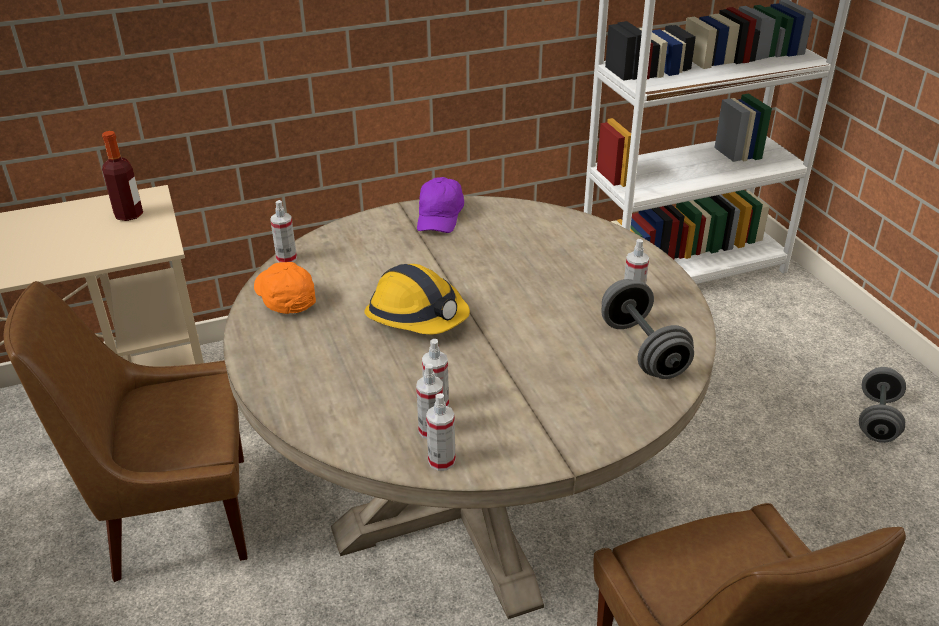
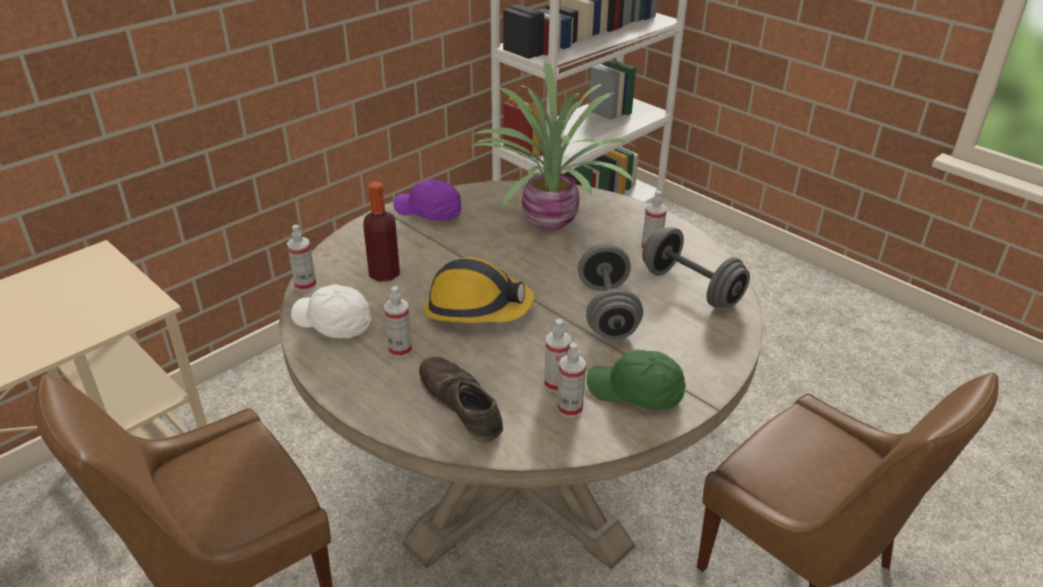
camera: 25 degrees left, 0 degrees up
bottle [102,131,143,221] -> bottle moved to [364,182,400,282]
orange cap [254,262,316,314] -> white cap [291,284,372,338]
purple cap [417,177,464,233] -> purple cap turned 135 degrees clockwise [394,179,462,221]
spray bottle [426,393,455,471] -> spray bottle moved to [384,286,412,358]
grey dumbbell [859,367,906,443] -> grey dumbbell moved to [578,243,643,340]
none -> brown shoe [419,357,503,442]
none -> potted plant [471,61,636,230]
none -> green cap [587,349,686,410]

